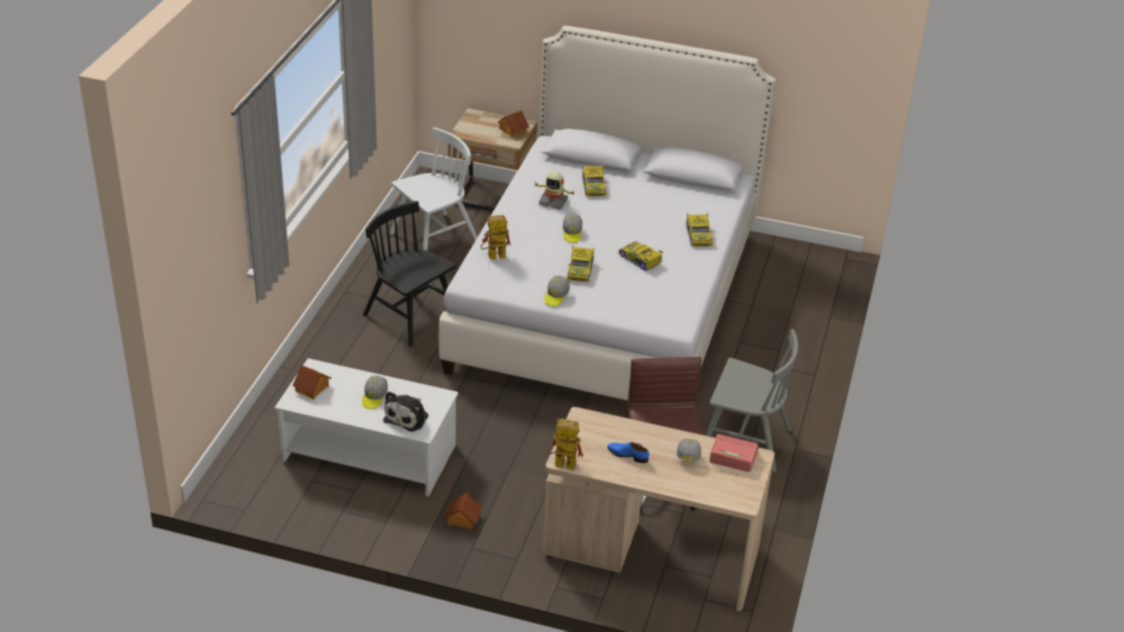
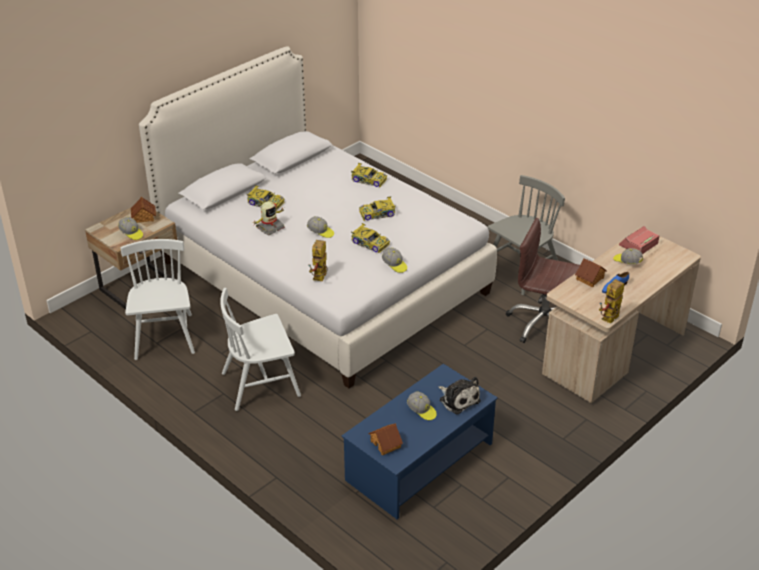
camera: 60 degrees left, 0 degrees up
white coffee table [275,358,458,496] -> blue coffee table [342,364,498,519]
black chair [363,201,456,347] -> white chair [220,288,301,411]
toy house [444,493,482,530] -> toy house moved to [575,258,607,287]
none -> cap [118,217,143,240]

